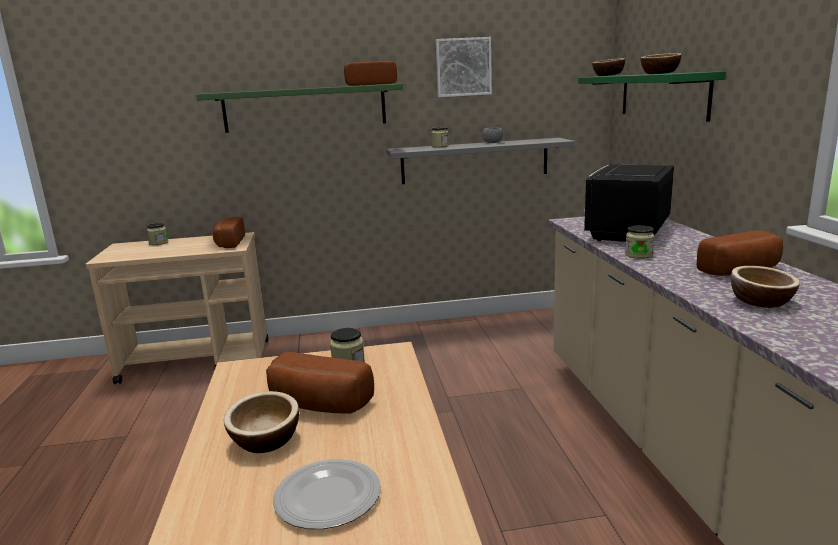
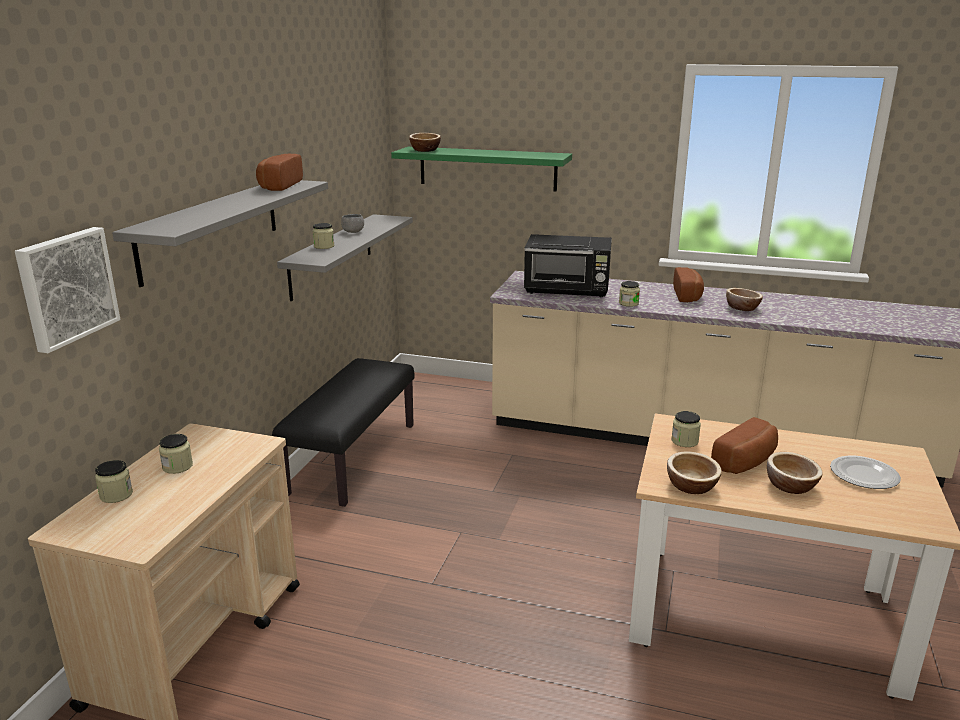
camera: 65 degrees left, 5 degrees up
green shelf [196,84,403,133] -> grey shelf [112,180,328,287]
bread [213,217,245,248] -> none
picture [436,37,492,97] -> picture moved to [15,227,120,353]
black microwave [584,164,674,242] -> black microwave turned 45 degrees counterclockwise [524,234,612,298]
bowl [640,53,682,74] -> bowl moved to [667,451,722,494]
none -> jar [159,434,193,474]
none -> black bench [272,358,414,507]

